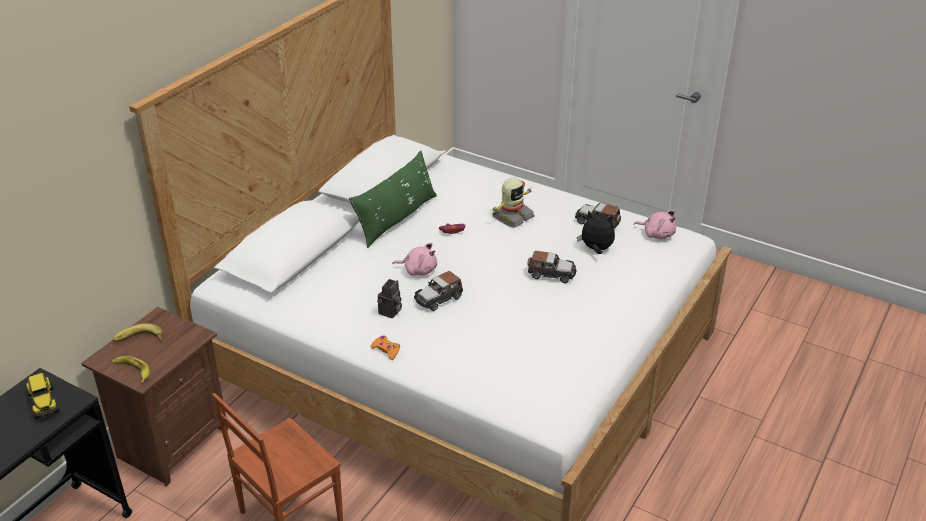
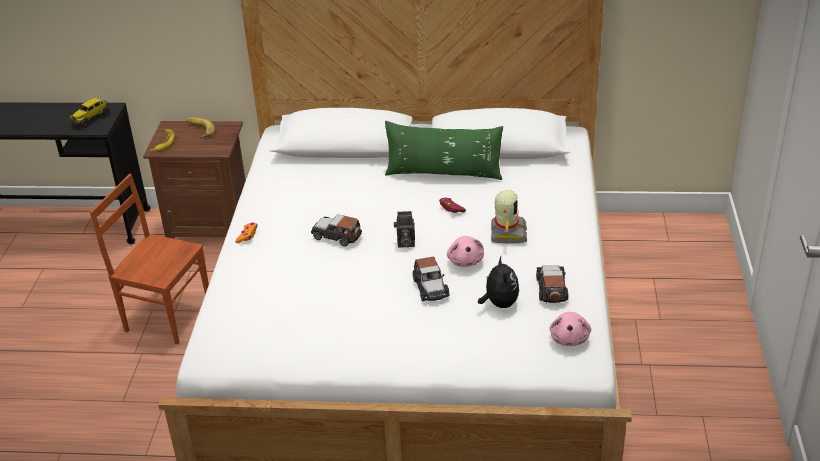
camera: 65 degrees right, 0 degrees up
camera [377,279,402,318] -> camera moved to [394,211,415,248]
pink plush toy [392,243,437,276] -> pink plush toy moved to [447,236,484,267]
toy robot [492,178,535,228] -> toy robot turned 105 degrees counterclockwise [491,190,527,243]

